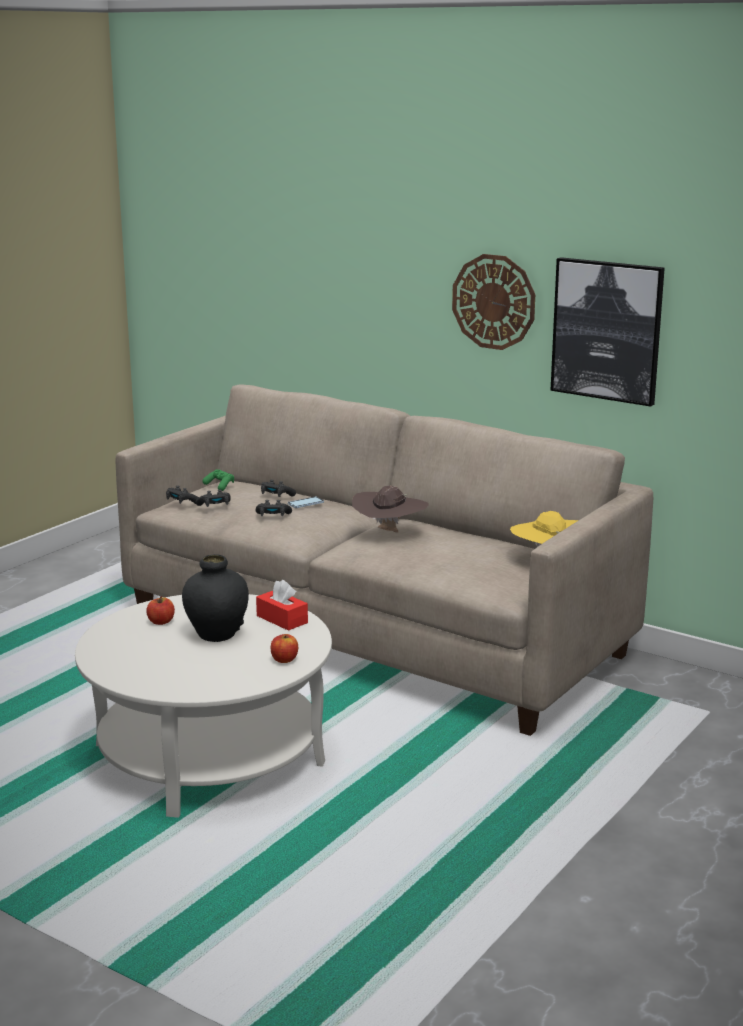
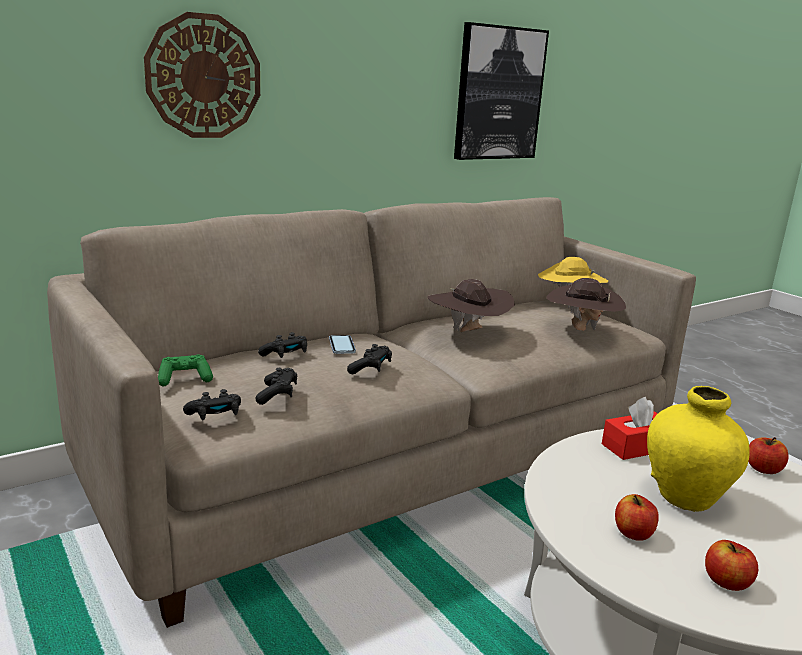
camera: 70 degrees left, 0 degrees up
black vase [182,554,249,642] -> yellow vase [647,386,750,512]
wall clock [452,254,535,350] -> wall clock moved to [144,12,260,138]
none -> brown hat [547,278,626,331]
none -> apple [705,540,758,591]

